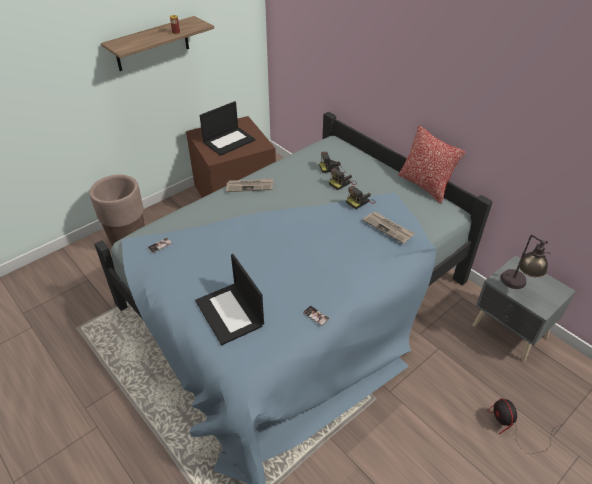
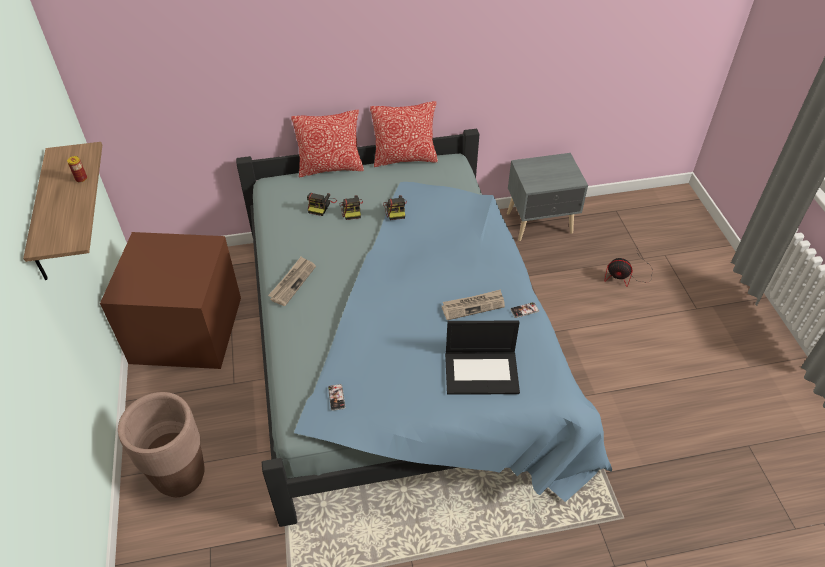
camera: 60 degrees left, 5 degrees up
laptop [200,101,256,156] -> none
newspaper [363,212,415,244] -> newspaper moved to [441,289,505,320]
table lamp [501,235,551,289] -> none
none -> pillow [291,110,364,177]

